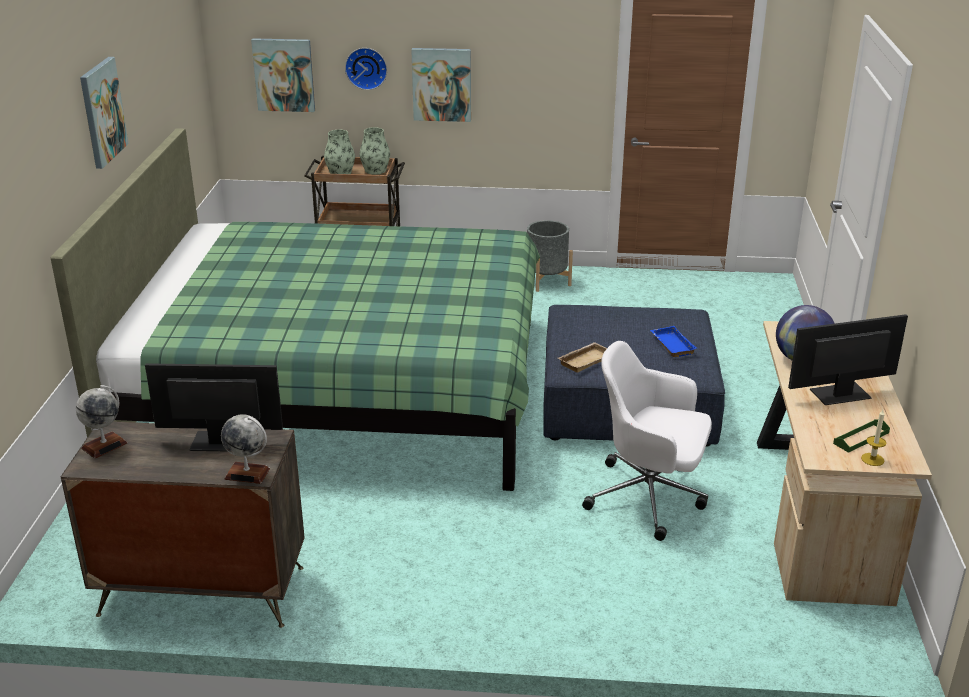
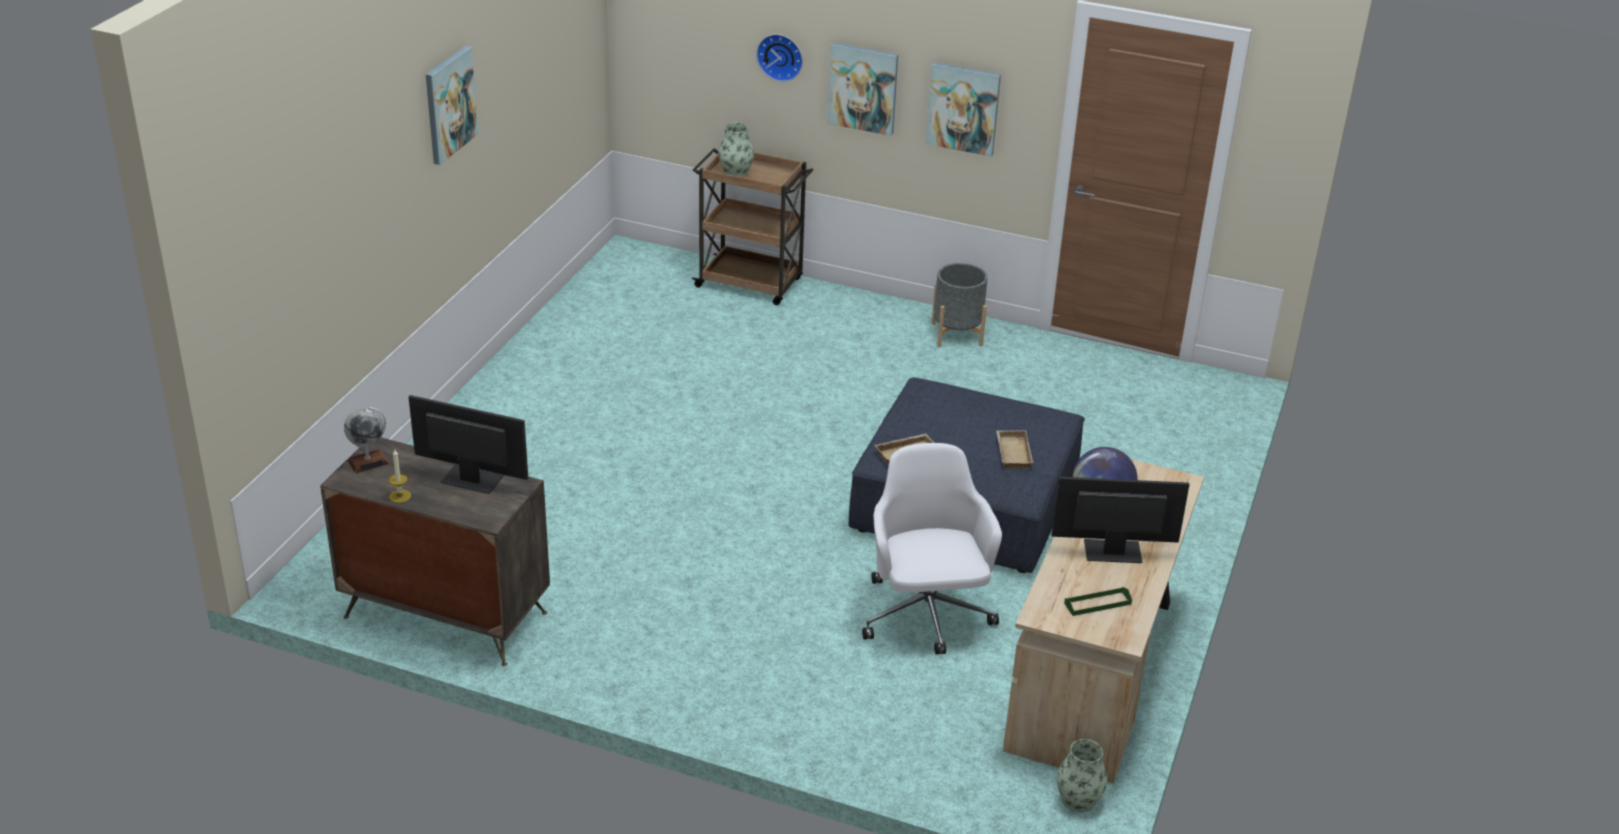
camera: 15 degrees right, 5 degrees up
green bed [50,128,540,491] -> none
globe [221,414,270,484] -> none
picture [251,38,315,112] -> picture moved to [926,62,1001,157]
vase [359,127,390,175] -> vase moved to [1057,739,1107,812]
white office chair [582,341,712,541] -> white office chair turned 45 degrees clockwise [862,443,1002,655]
blue tray [650,326,697,357] -> beige tray [996,430,1033,468]
candle [861,410,886,466] -> candle moved to [389,450,411,503]

